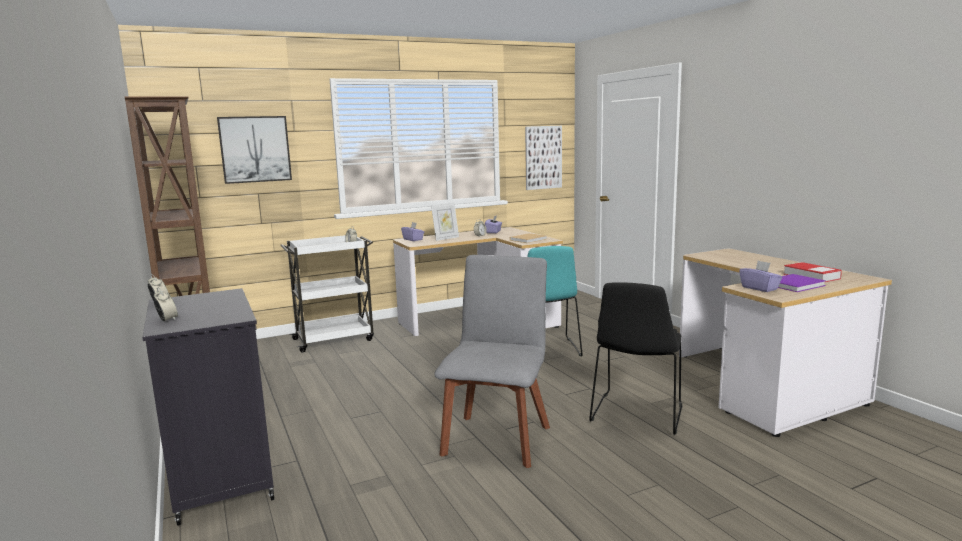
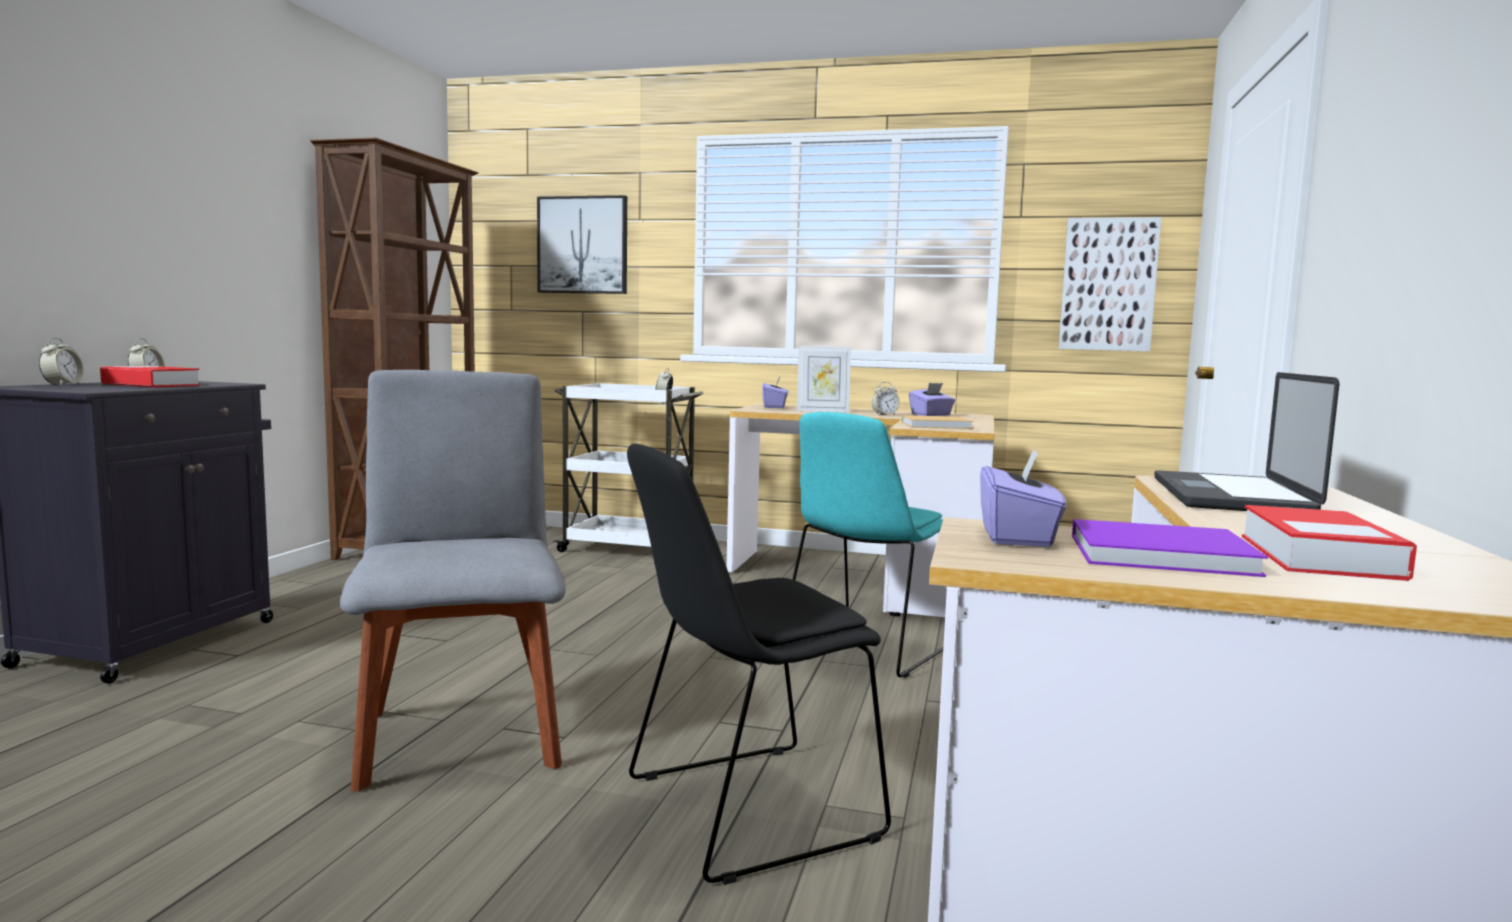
camera: 40 degrees right, 5 degrees down
grey chair [434,255,550,468] -> grey chair turned 75 degrees counterclockwise [340,370,565,792]
none -> book [100,366,200,387]
none -> laptop [1154,372,1339,511]

